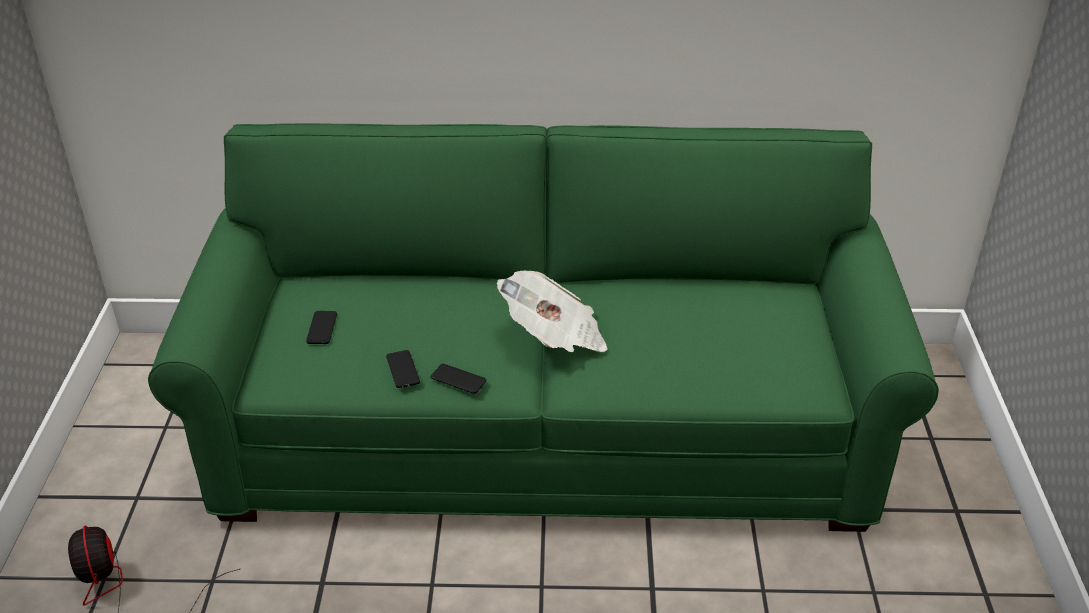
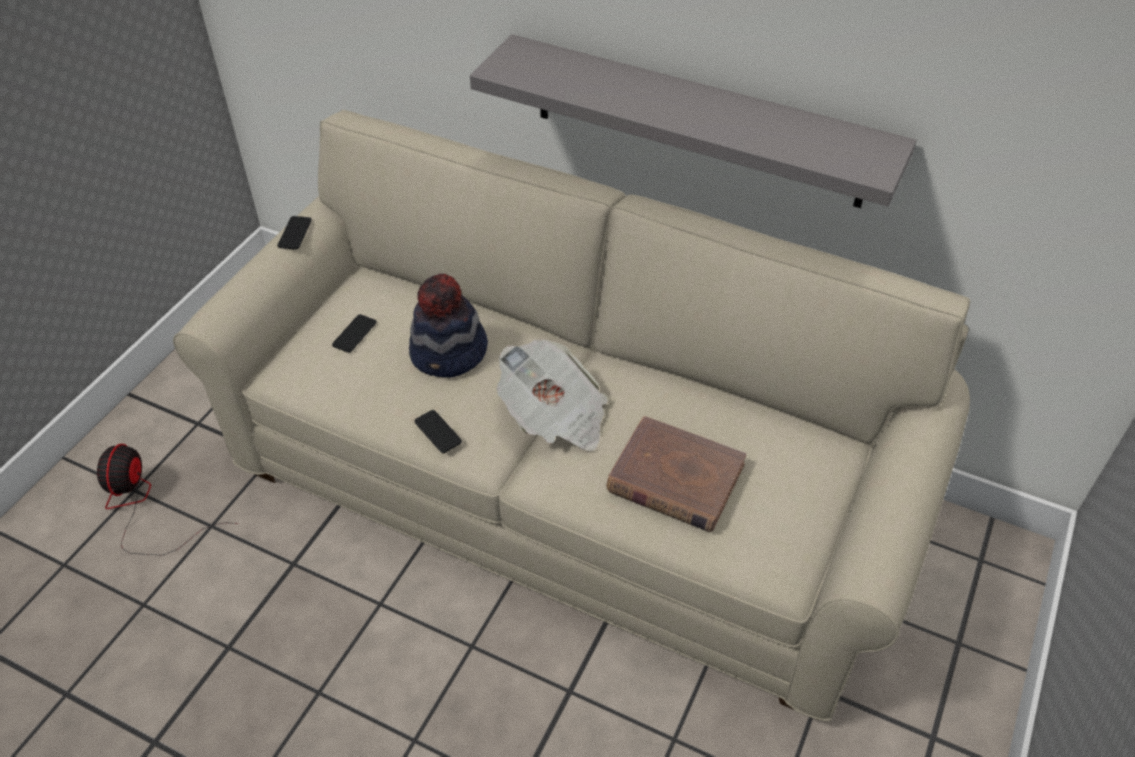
camera: 25 degrees right, 10 degrees up
green sofa [148,123,939,532] -> beige sofa [173,110,970,722]
phone [386,350,420,388] -> phone moved to [277,216,312,250]
none -> hat [409,274,488,378]
none -> grey shelf [470,34,917,208]
none -> brown book [606,416,746,532]

